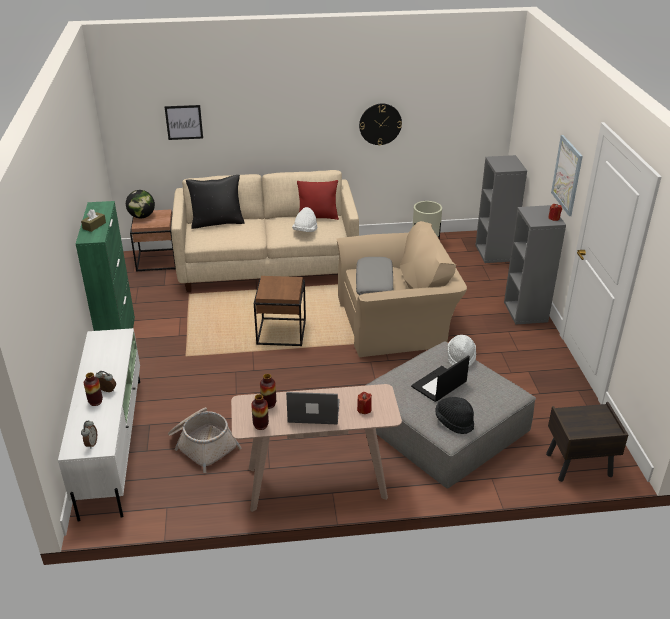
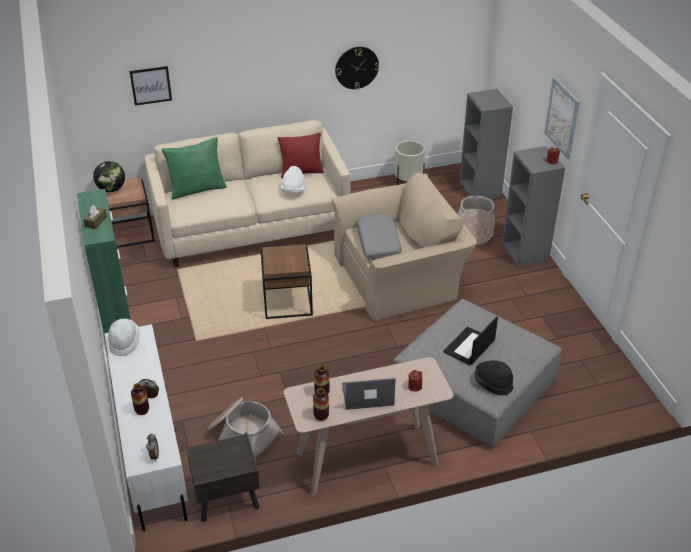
camera: 10 degrees left, 5 degrees up
black pillow [186,175,245,229] -> green pillow [162,137,227,200]
white hat [448,335,476,367] -> white hat moved to [108,319,139,356]
brown nightstand [546,402,628,482] -> brown nightstand moved to [186,432,260,522]
none -> basket [458,196,495,245]

